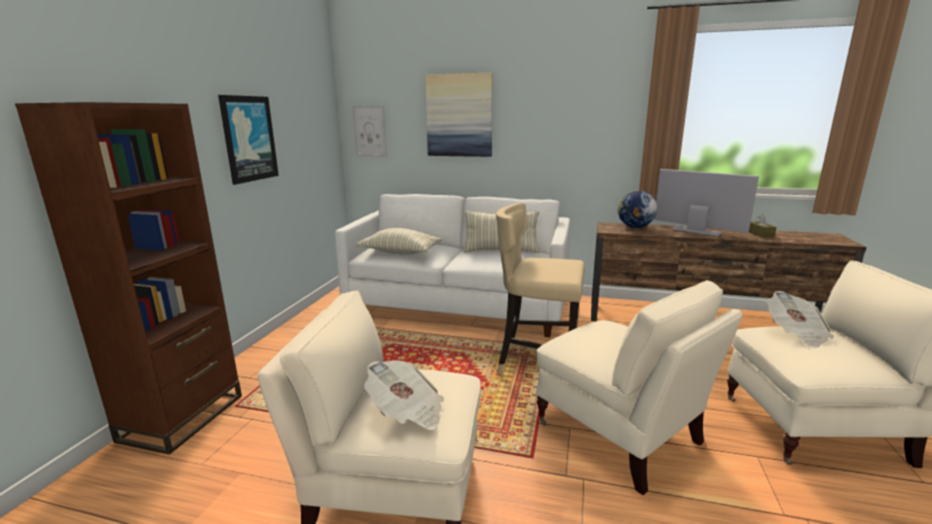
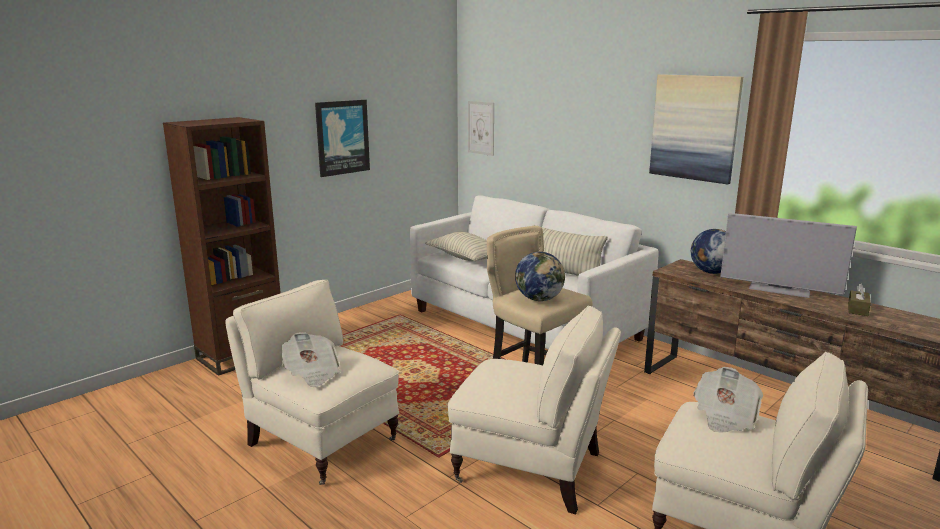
camera: 30 degrees right, 0 degrees up
picture [425,73,493,157] -> picture moved to [649,74,743,184]
beige armchair [536,280,742,495] -> beige armchair turned 60 degrees counterclockwise [448,306,621,514]
television [654,169,759,236] -> television turned 135 degrees clockwise [720,213,857,298]
none -> globe [515,252,565,301]

